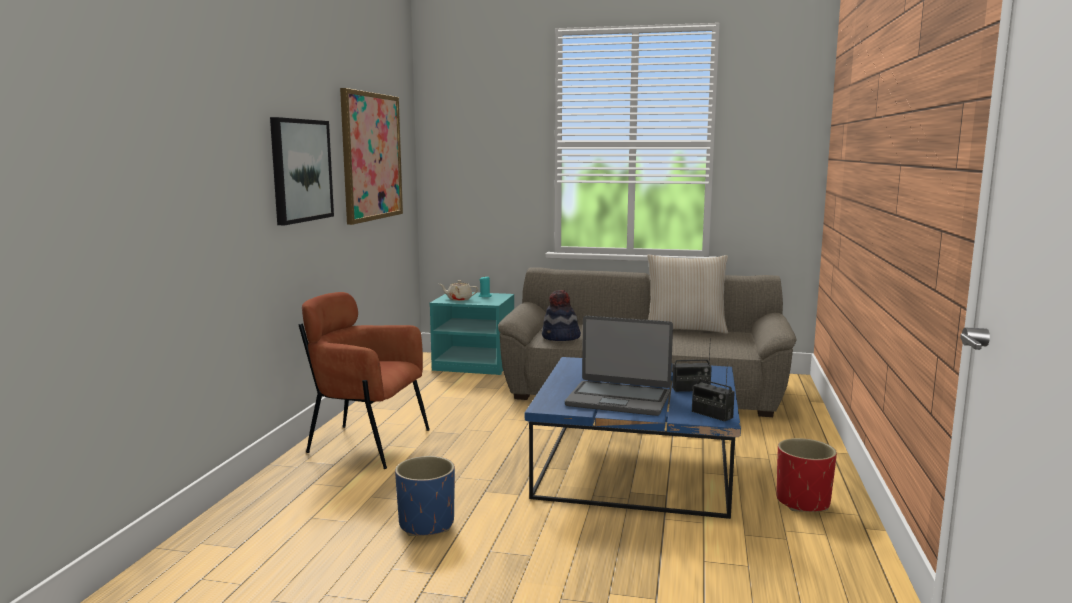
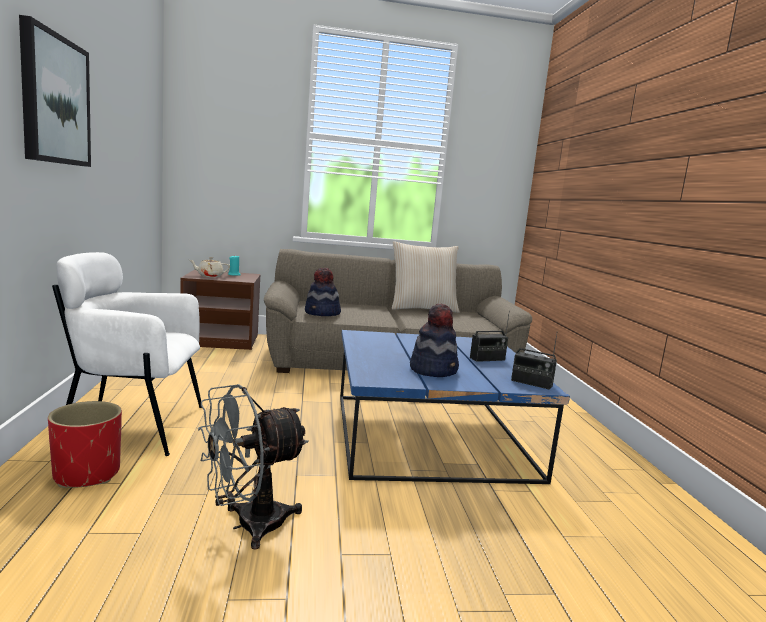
camera: 20 degrees left, 0 degrees up
brown armchair [298,292,430,469] -> white armchair [52,252,202,456]
picture [340,88,403,225] -> none
blue planter [395,456,455,536] -> grey fan [198,384,309,550]
turquoise nightstand [430,292,514,375] -> brown nightstand [180,270,261,350]
laptop [565,316,673,416] -> hat [410,304,459,377]
red planter [776,438,837,512] -> red planter moved to [48,401,122,488]

